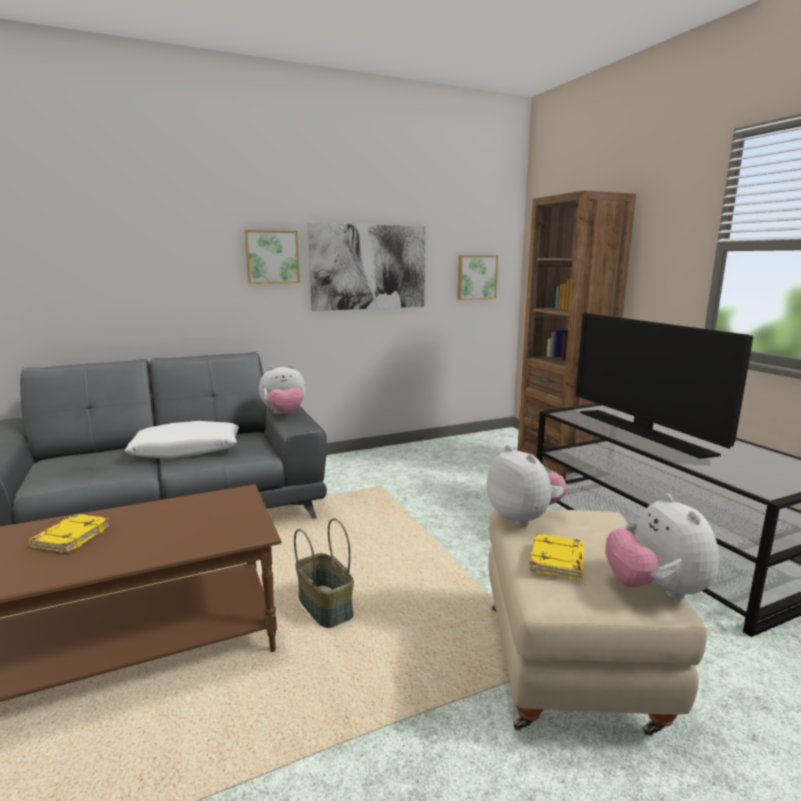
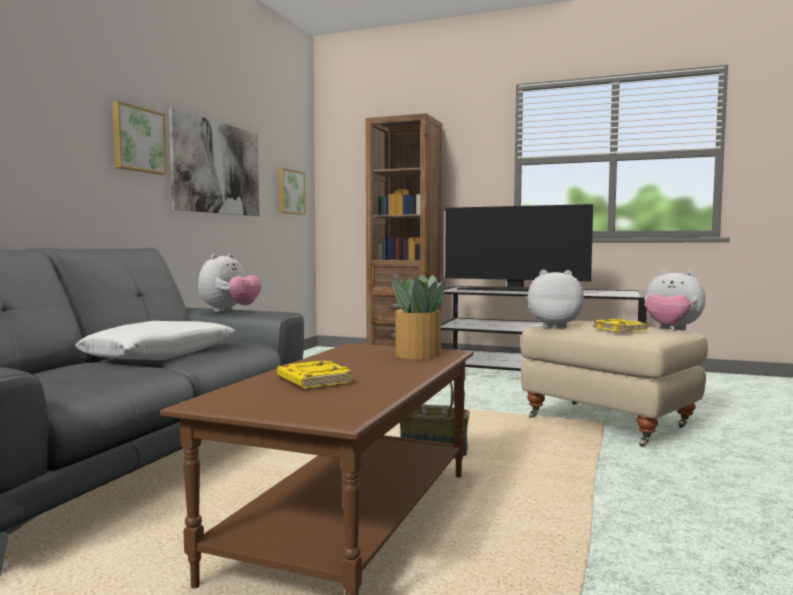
camera: 45 degrees left, 10 degrees down
none -> potted plant [392,274,445,359]

